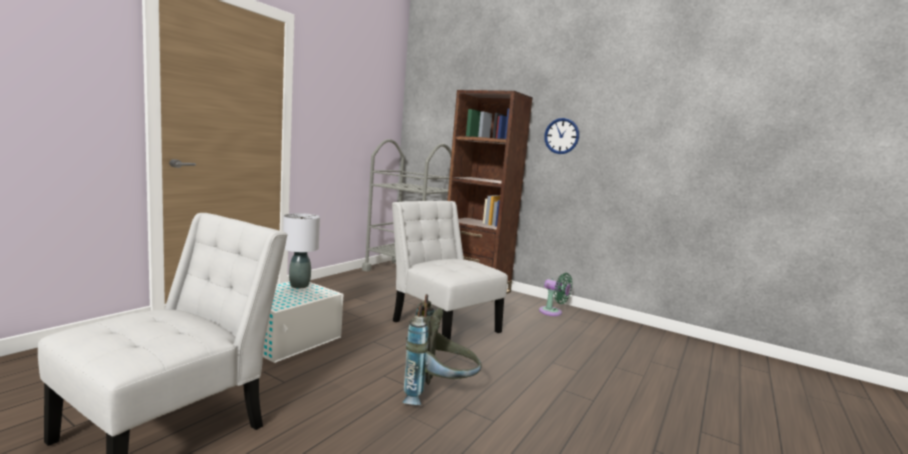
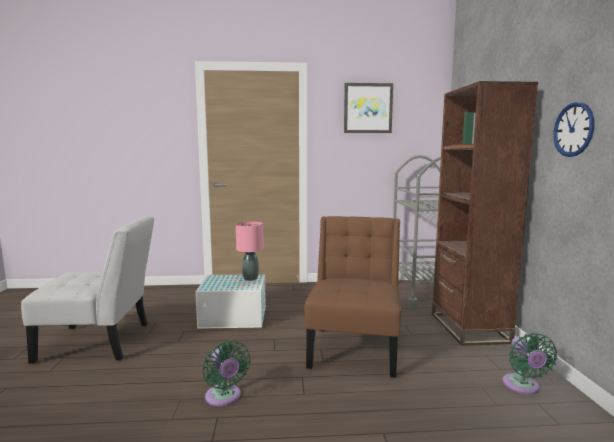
camera: 55 degrees right, 0 degrees up
grey table lamp [283,213,320,288] -> pink table lamp [236,221,264,281]
white chair [392,201,508,340] -> brown chair [305,216,401,378]
grey backpack [402,294,482,405] -> green fan [202,341,250,407]
none -> picture [344,83,393,133]

